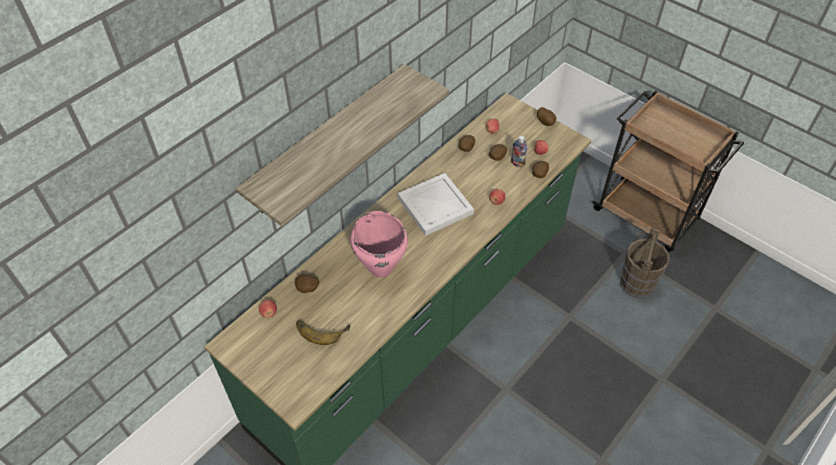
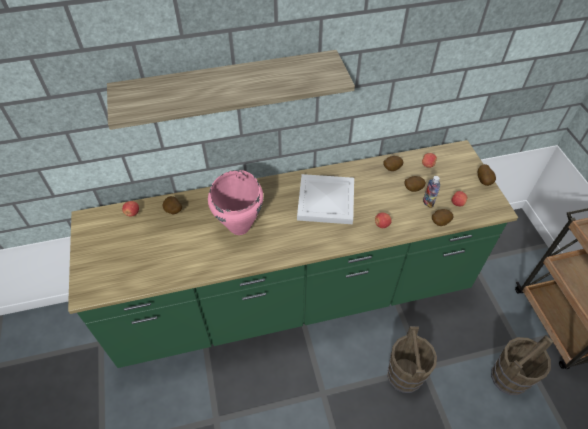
camera: 35 degrees right, 0 degrees up
banana [296,320,350,345] -> none
none -> brown bucket [387,326,437,393]

